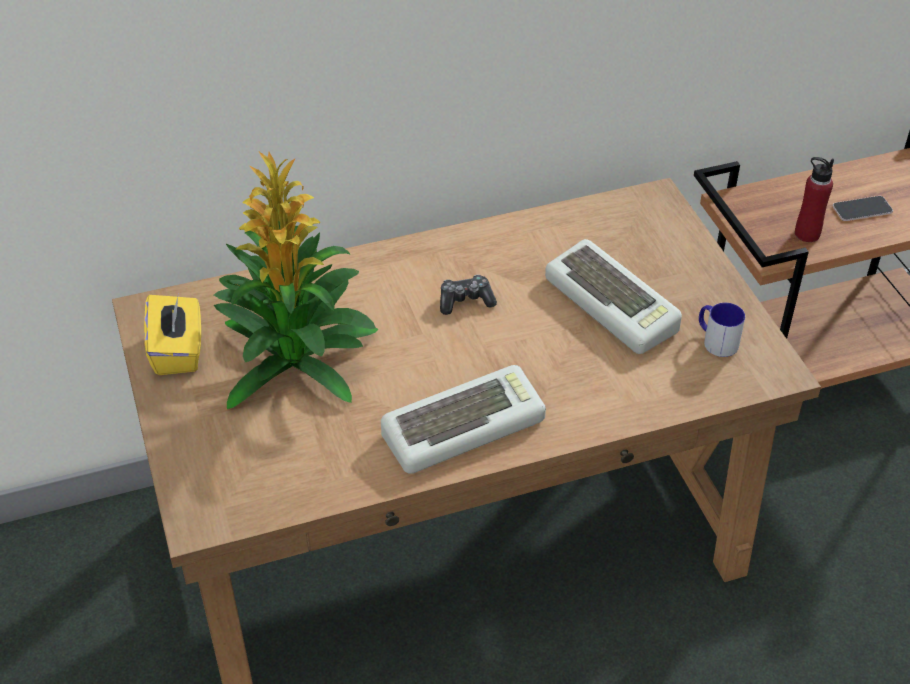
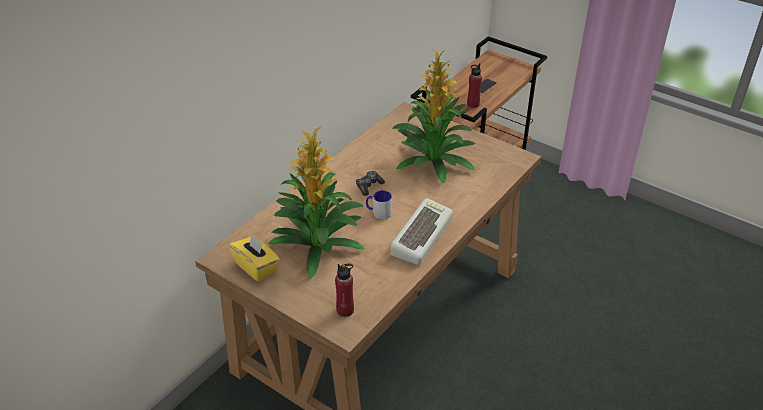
camera: 35 degrees left, 5 degrees down
keyboard [545,239,682,354] -> potted plant [392,48,475,184]
mug [699,303,745,357] -> mug moved to [366,190,392,219]
none -> red bottle [335,264,354,317]

